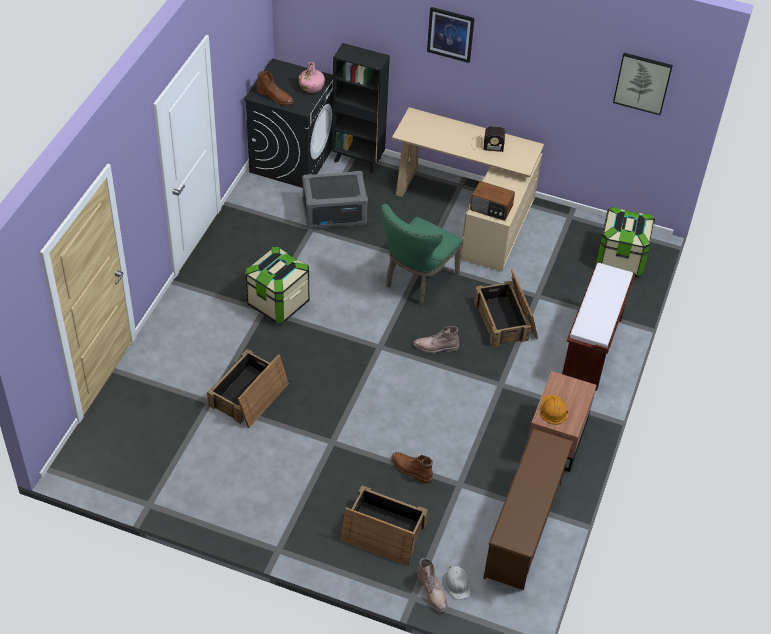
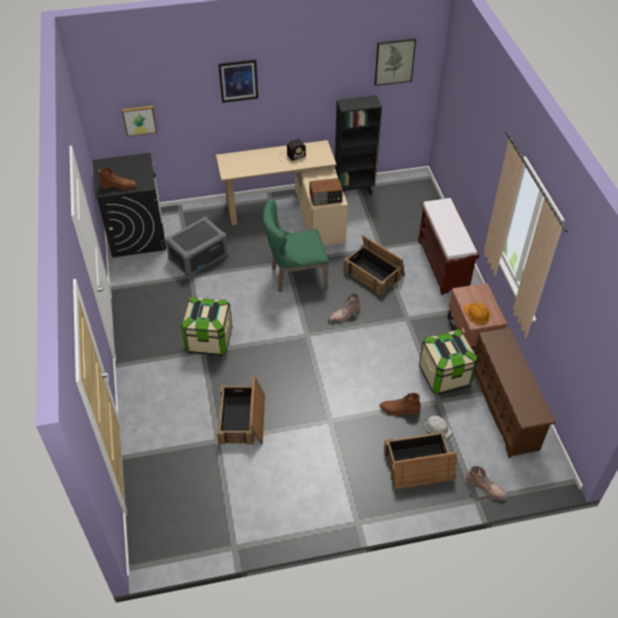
camera: 30 degrees left, 0 degrees up
pink bottle [298,62,325,93] -> none
black bookcase [332,43,390,173] -> black bookcase moved to [335,95,382,195]
green chair [381,204,463,305] -> green chair turned 75 degrees clockwise [263,198,329,292]
white hard hat [444,565,470,600] -> white hard hat moved to [425,416,452,439]
storage box [596,207,655,277] -> storage box moved to [419,329,478,395]
none -> picture [122,106,157,137]

